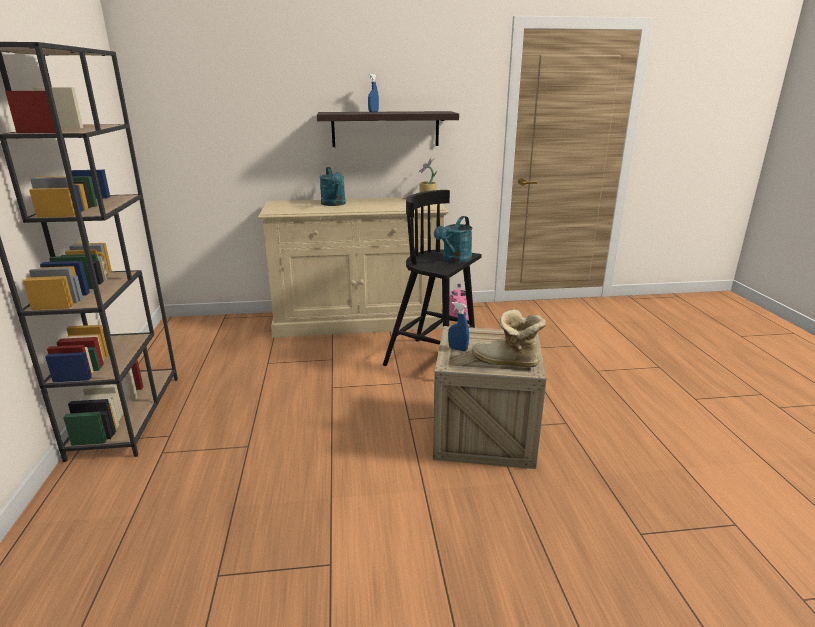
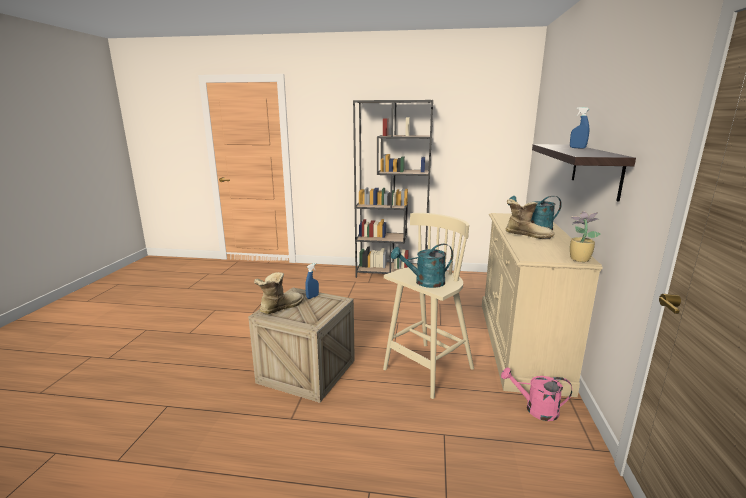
camera: 105 degrees right, 5 degrees down
black stool [383,190,482,366] -> beige stool [383,213,474,399]
turquoise watering can [434,216,472,263] -> turquoise watering can turned 60 degrees counterclockwise [391,244,453,288]
none -> boot [506,199,555,240]

